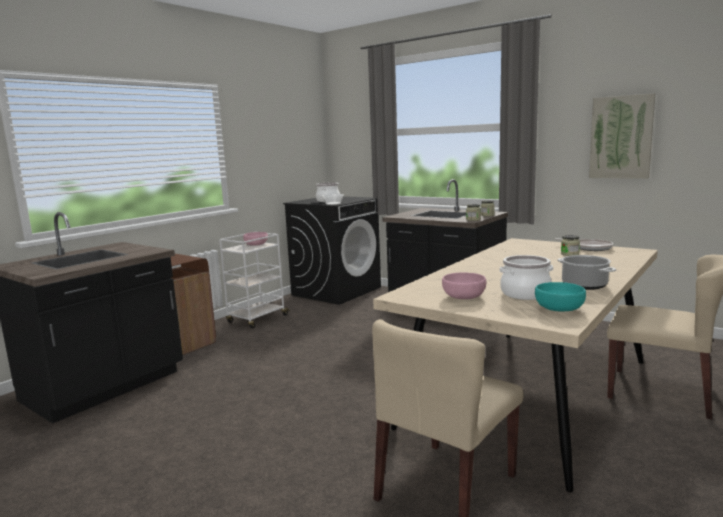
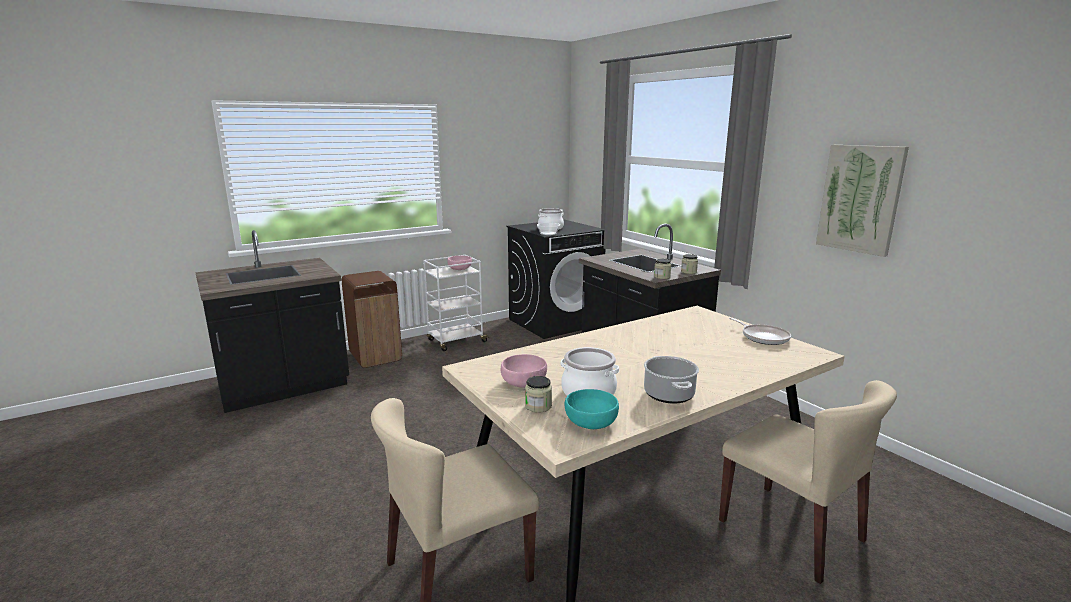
camera: 20 degrees right, 5 degrees up
jar [561,235,580,256] -> jar moved to [525,376,552,413]

